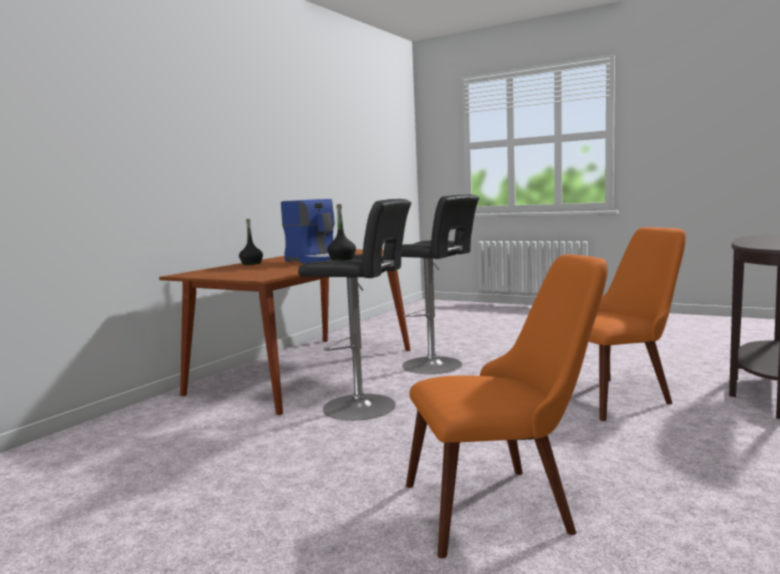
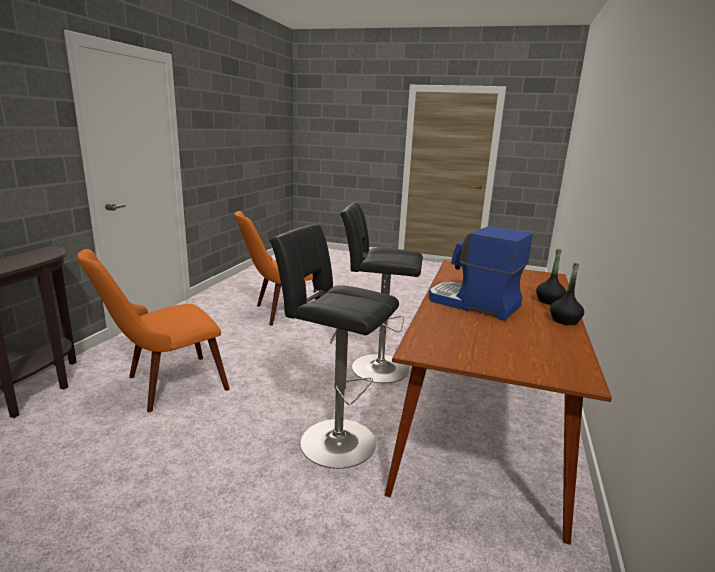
camera: 165 degrees right, 10 degrees up
black bottle [327,204,356,261] -> black bottle moved to [550,262,584,325]

